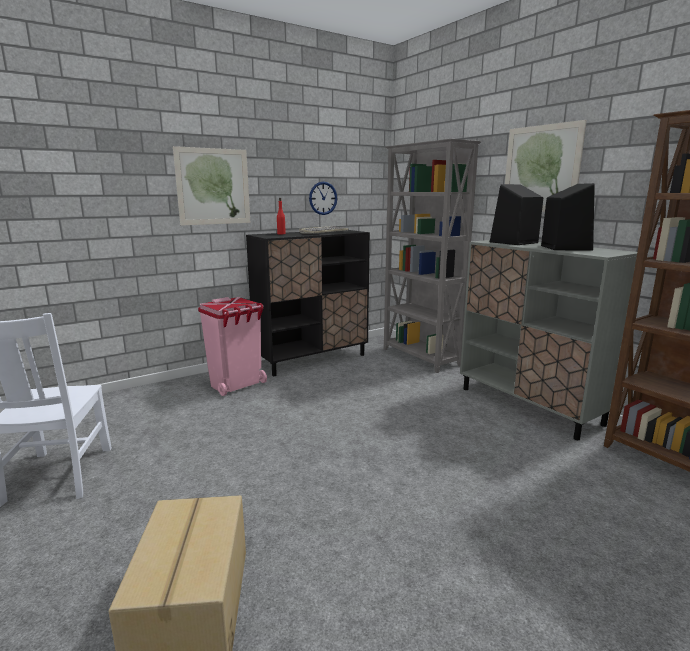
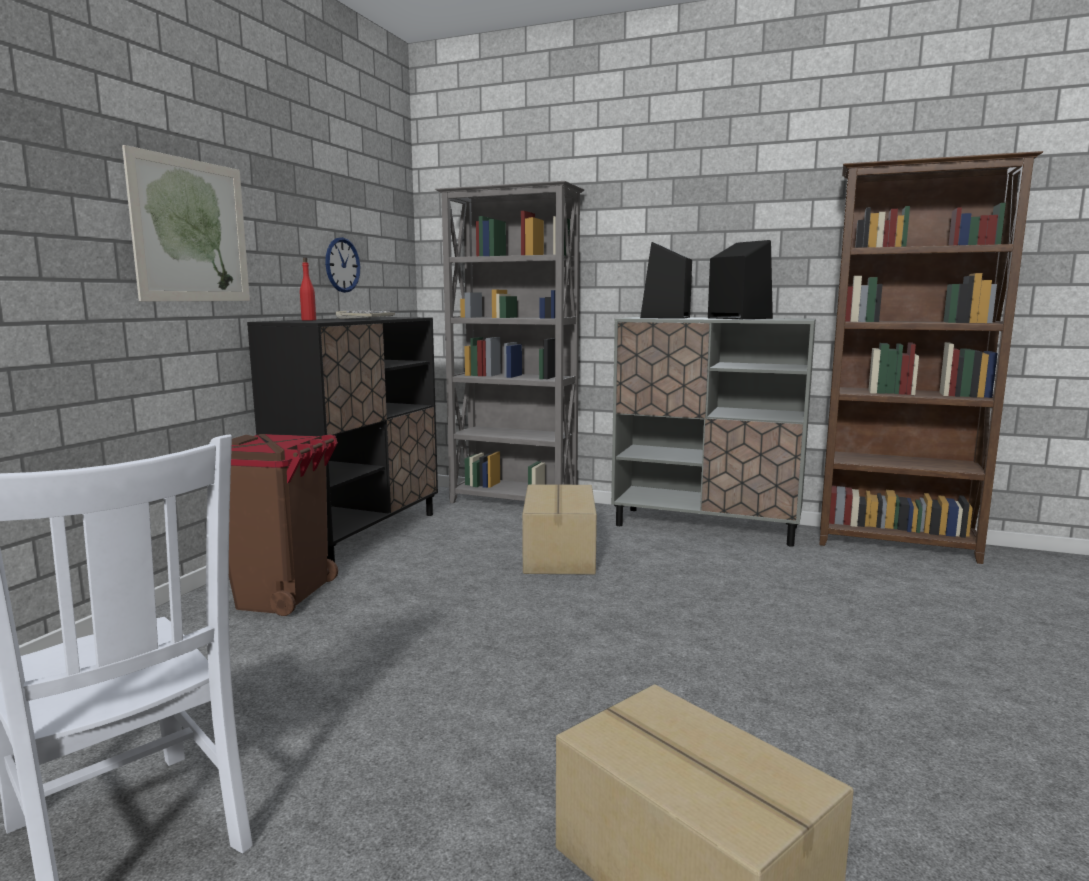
camera: 35 degrees left, 5 degrees down
pink trash can [198,297,267,396] -> brown trash can [229,434,338,616]
picture [505,120,587,212] -> none
none -> cardboard box [522,484,597,575]

